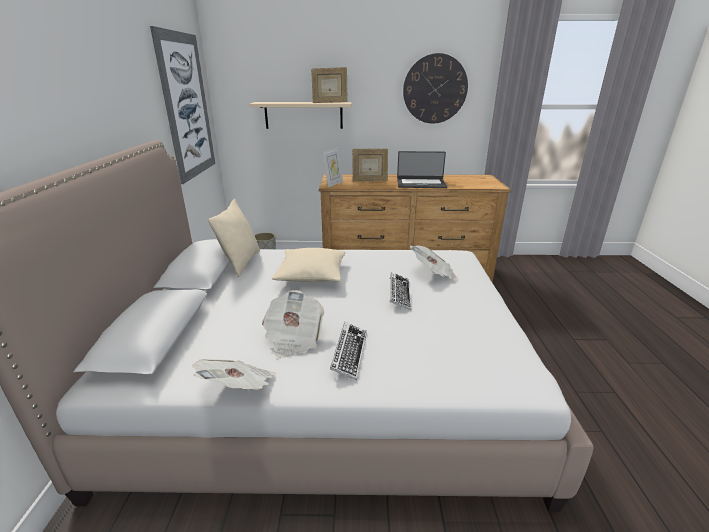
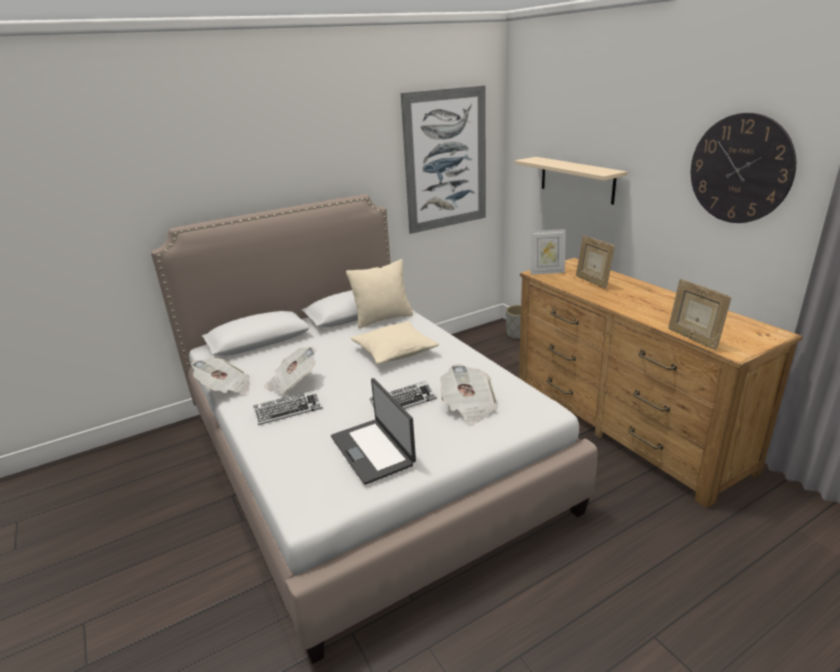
camera: 60 degrees right, 0 degrees up
picture frame [311,67,348,103] -> picture frame moved to [668,279,731,350]
laptop [397,151,447,188] -> laptop moved to [331,378,416,485]

